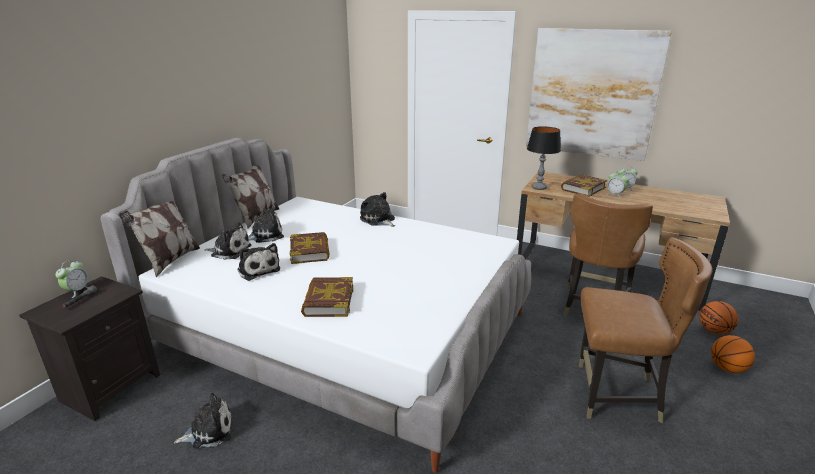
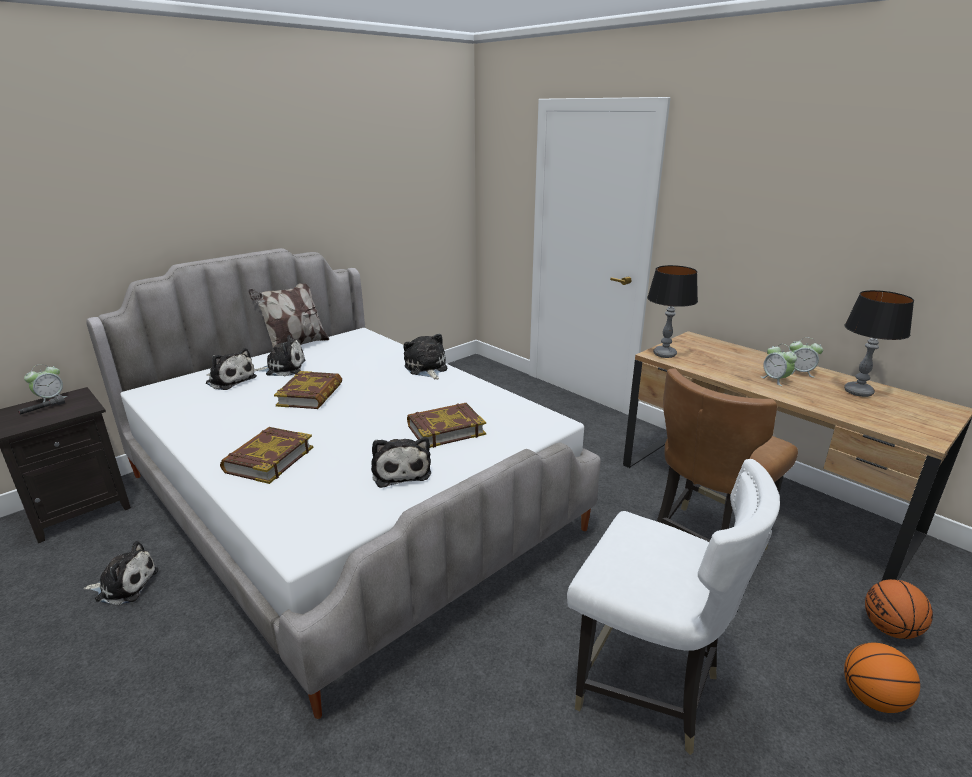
camera: 20 degrees right, 0 degrees up
pillow [119,201,200,278] -> none
plush toy [237,243,280,281] -> plush toy moved to [371,437,431,488]
picture [526,28,672,161] -> none
book [561,174,607,197] -> book moved to [407,403,486,448]
brown chair [579,237,713,423] -> white chair [567,459,780,755]
none -> table lamp [844,290,914,397]

